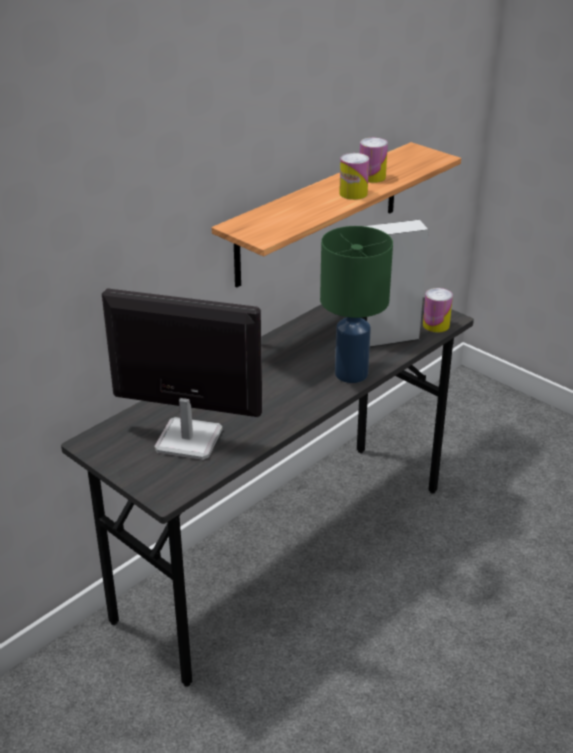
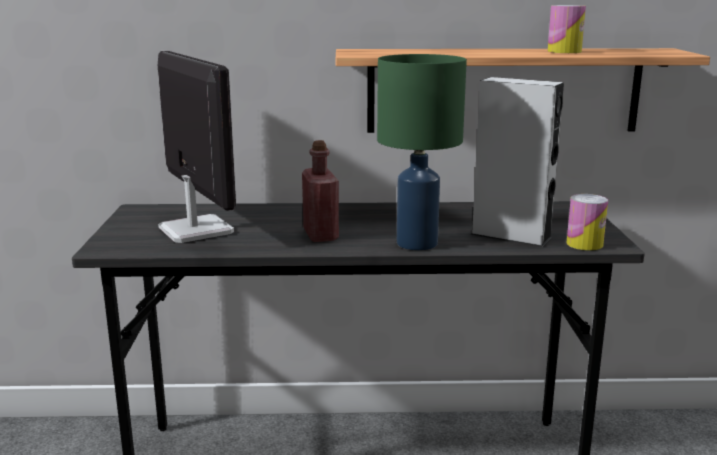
camera: 45 degrees right, 15 degrees down
can [339,153,369,200] -> none
none -> red bottle [302,140,339,242]

